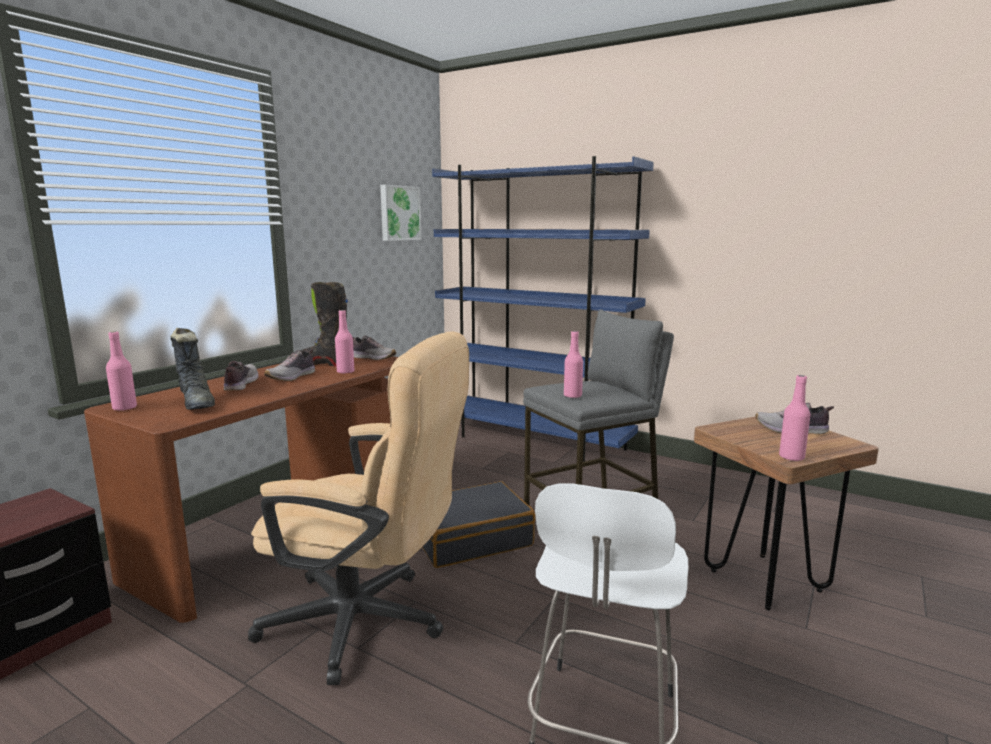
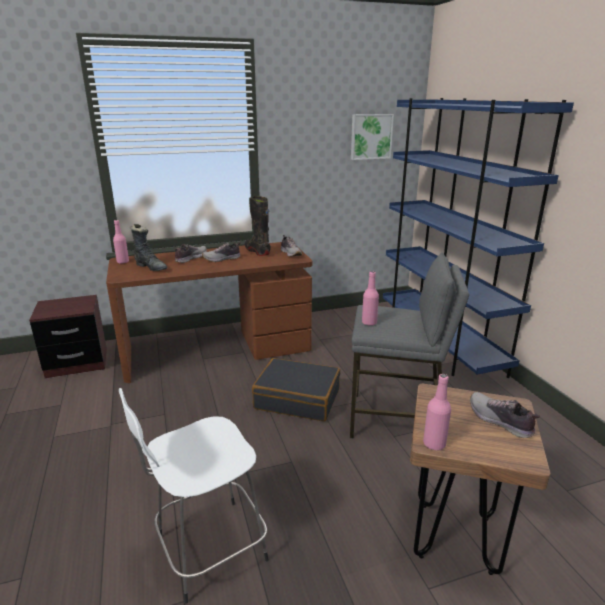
camera: 40 degrees right, 10 degrees up
black boot [170,328,215,410] -> black boot turned 60 degrees counterclockwise [130,224,168,271]
beige office chair [248,331,469,685] -> none
pink bottle [335,310,354,374] -> none

